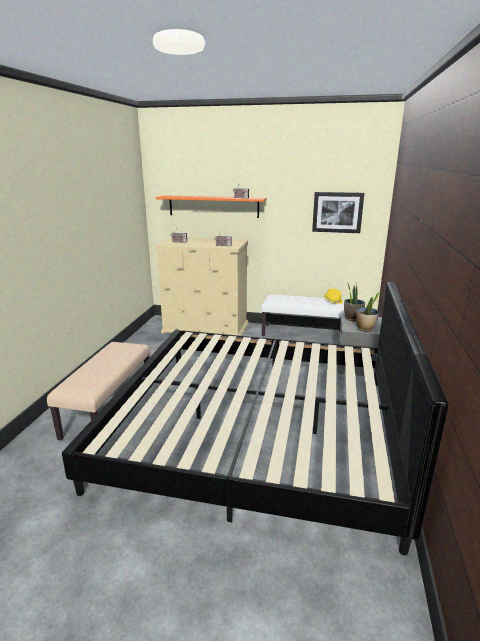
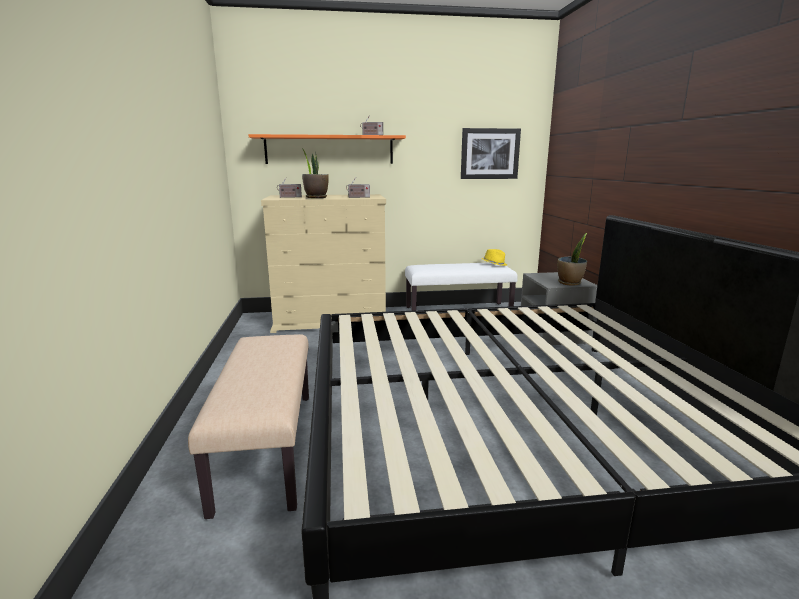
camera: 20 degrees left, 5 degrees down
potted plant [344,282,365,321] -> potted plant moved to [302,148,329,198]

